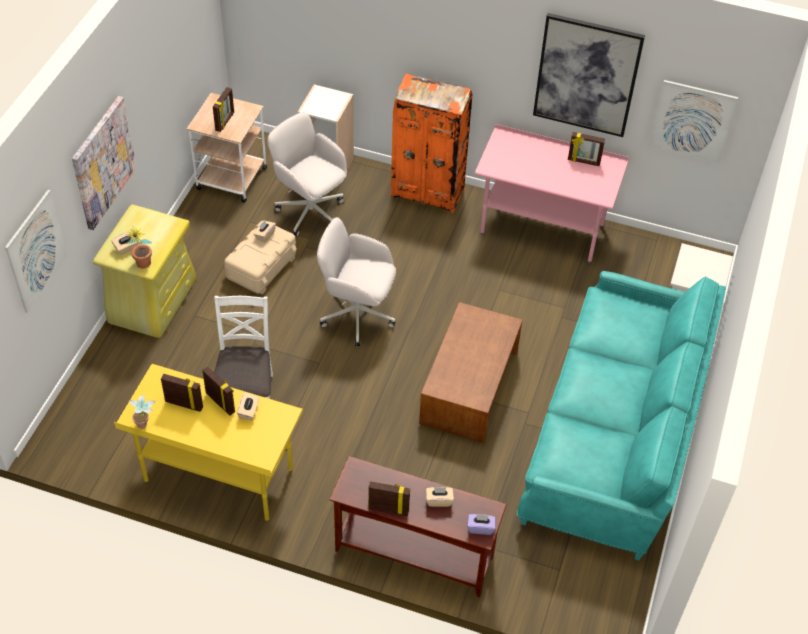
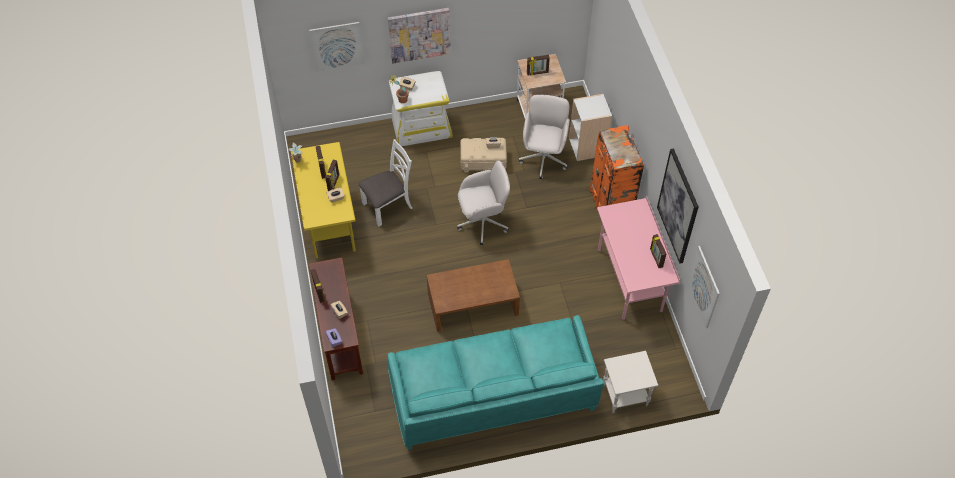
camera: 60 degrees right, 5 degrees up
yellow nightstand [93,205,196,338] -> white nightstand [389,71,453,146]
white office chair [317,217,396,346] -> white office chair turned 90 degrees clockwise [457,160,510,245]

